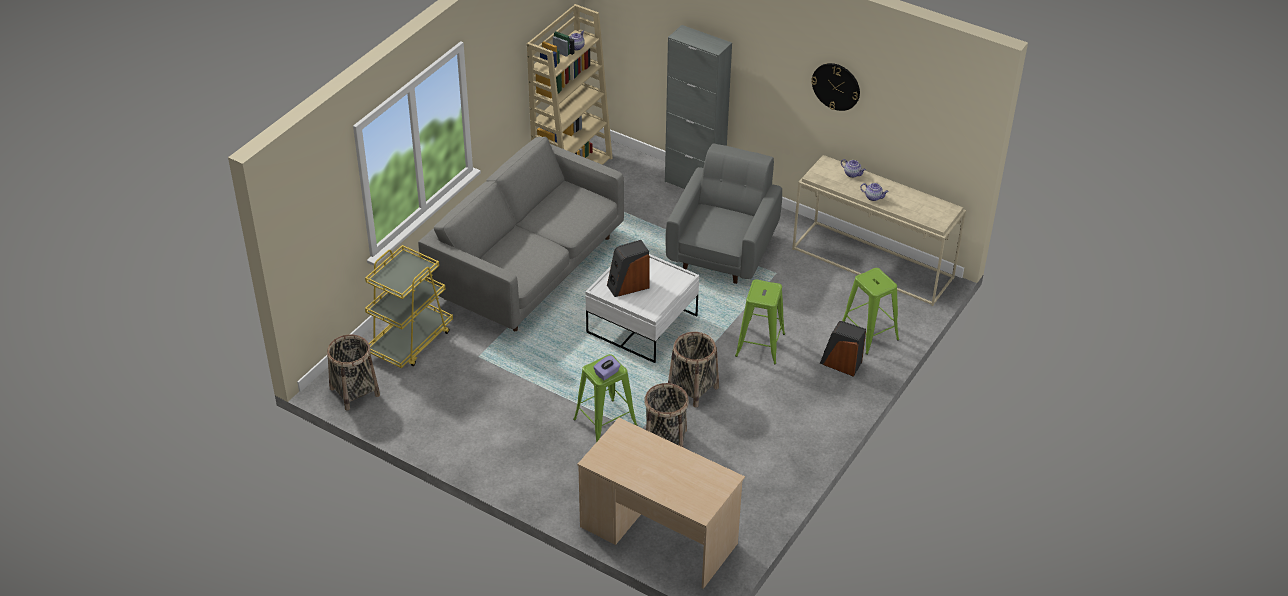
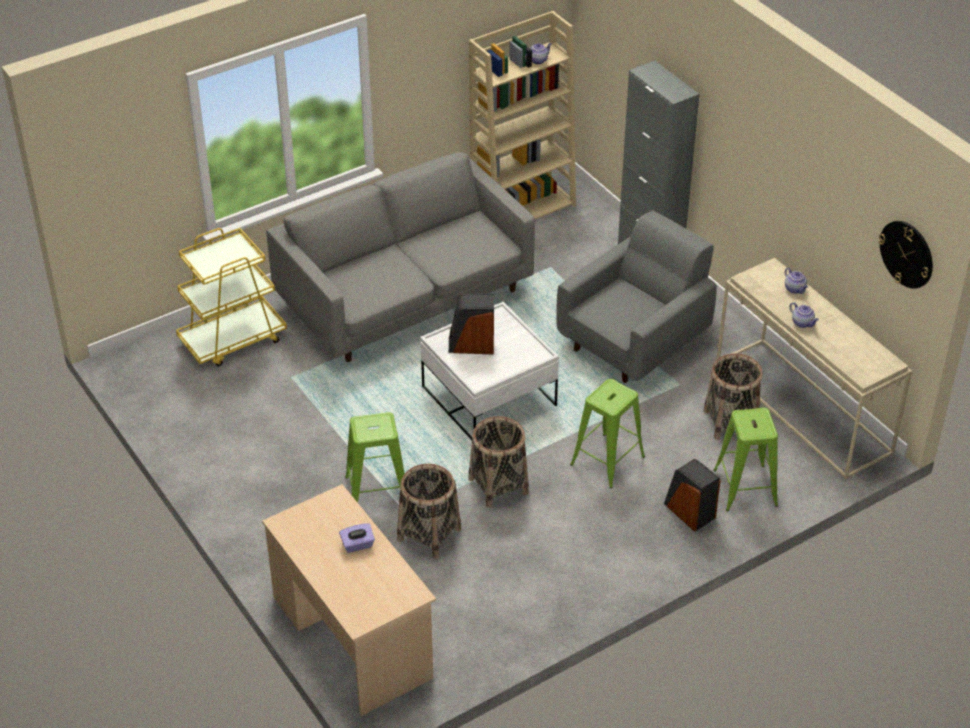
camera: 25 degrees right, 0 degrees up
basket [327,334,380,410] -> basket moved to [704,354,763,440]
purple tissue box [594,355,621,380] -> purple tissue box moved to [339,523,375,553]
wall clock [811,63,860,111] -> wall clock moved to [878,221,933,289]

